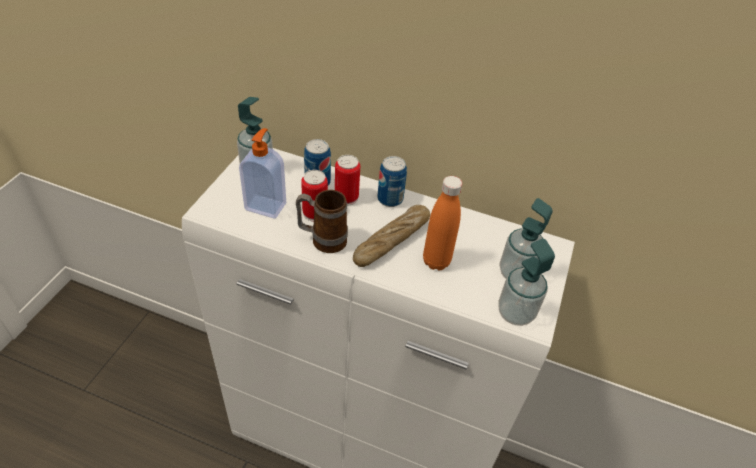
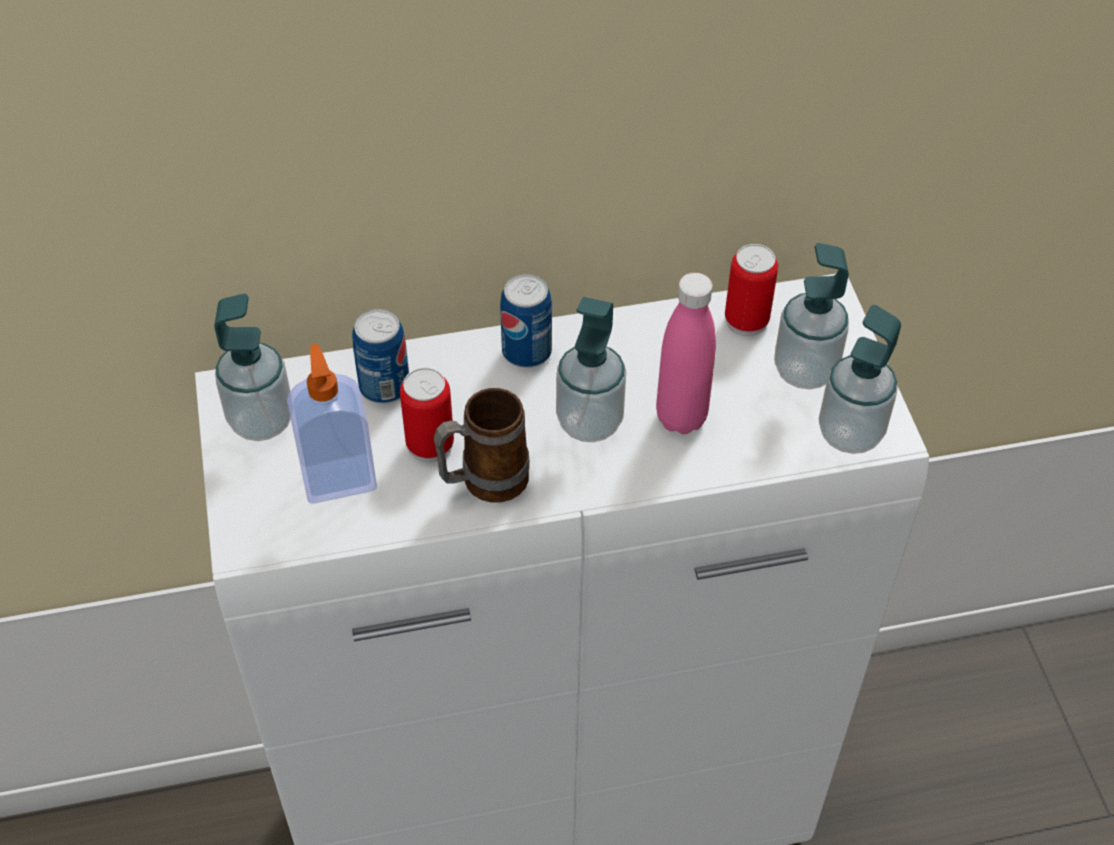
camera: 30 degrees left, 5 degrees up
can [335,155,360,206] -> can moved to [725,244,778,336]
bread [353,205,430,267] -> soap dispenser [556,297,626,442]
orange bottle [423,176,462,270] -> pink bottle [656,273,716,434]

